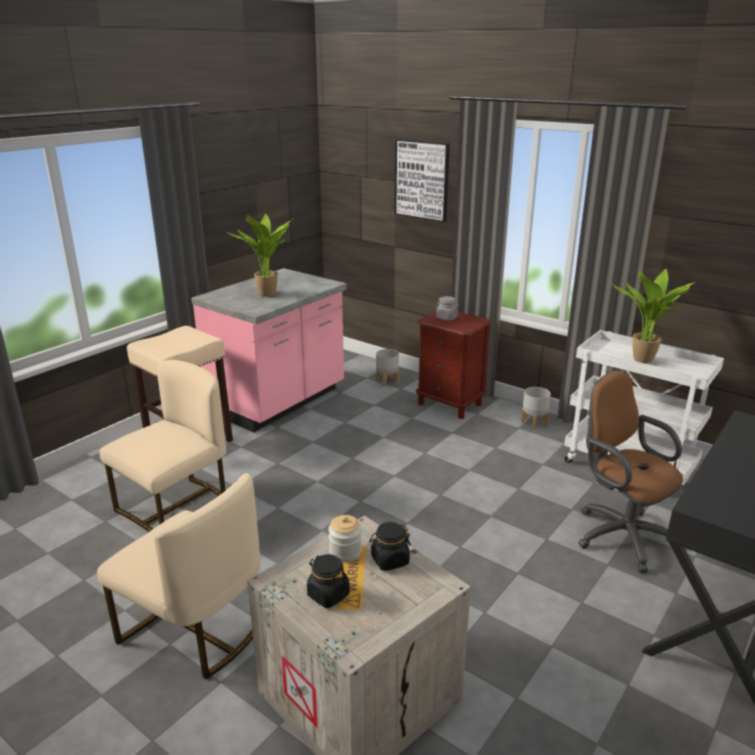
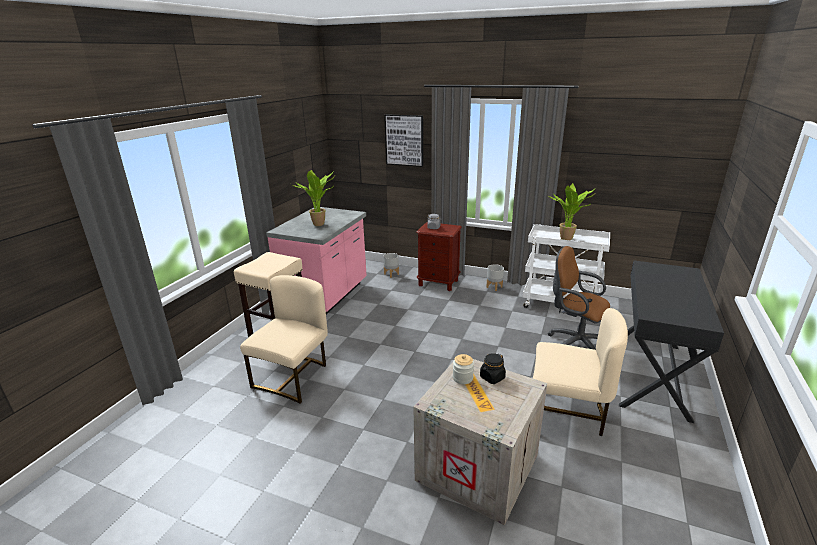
camera: 15 degrees left, 0 degrees up
beige chair [97,473,261,679] -> beige chair moved to [533,308,628,436]
black jar [307,554,350,608] -> none

